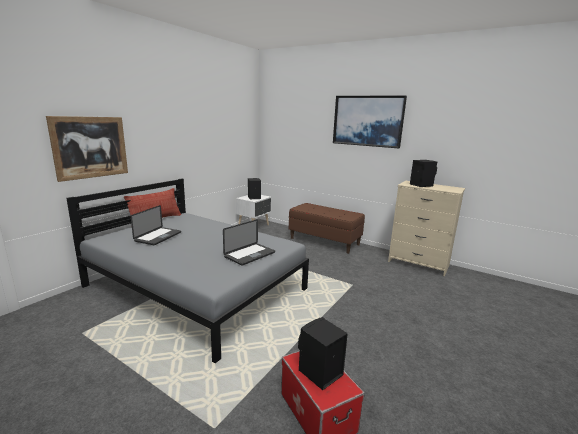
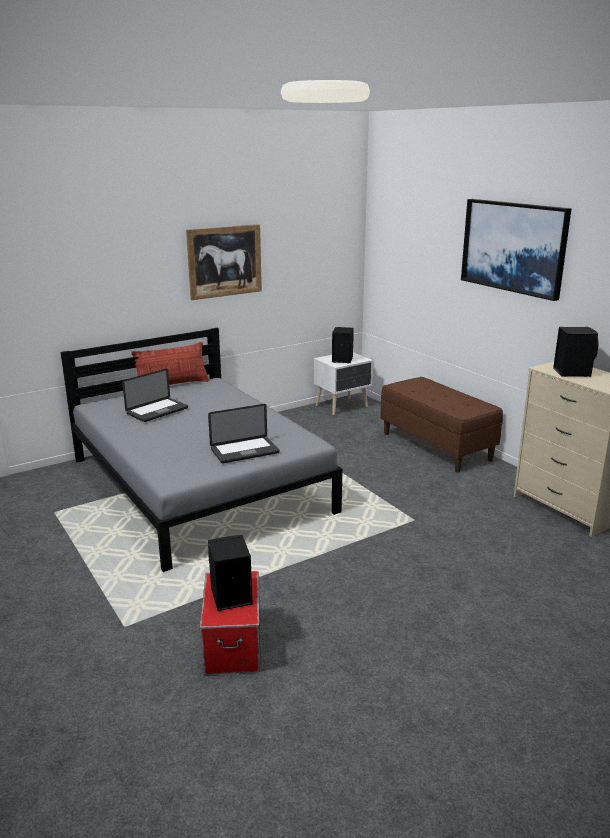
camera: 25 degrees right, 5 degrees up
picture [46,116,128,182] -> picture moved to [186,224,262,300]

